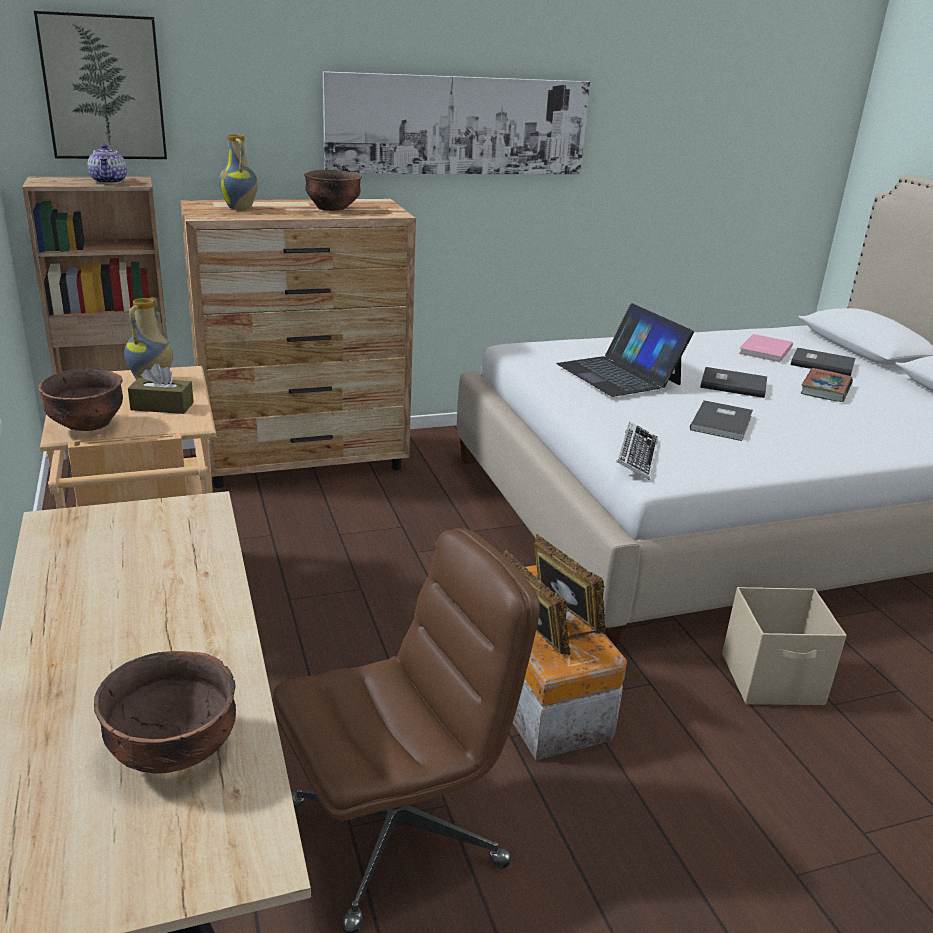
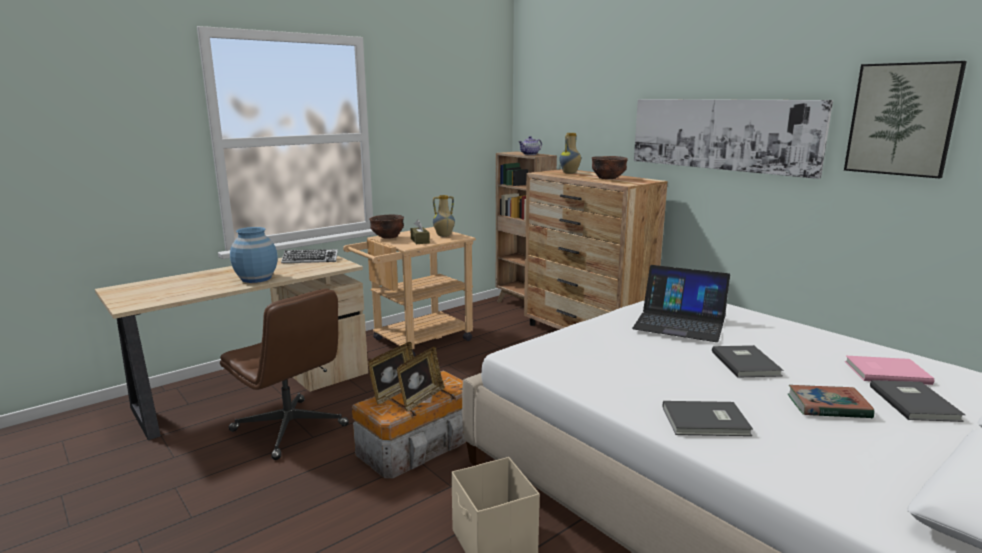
camera: 70 degrees right, 10 degrees down
picture [34,11,167,159] -> picture moved to [844,61,967,179]
brown bowl [94,651,236,774] -> none
laptop [556,303,694,397] -> laptop turned 105 degrees counterclockwise [632,265,730,342]
keyboard [616,422,658,480] -> keyboard moved to [281,249,338,263]
grey book [690,400,753,441] -> grey book moved to [663,401,753,436]
none -> blue vase [230,227,278,283]

